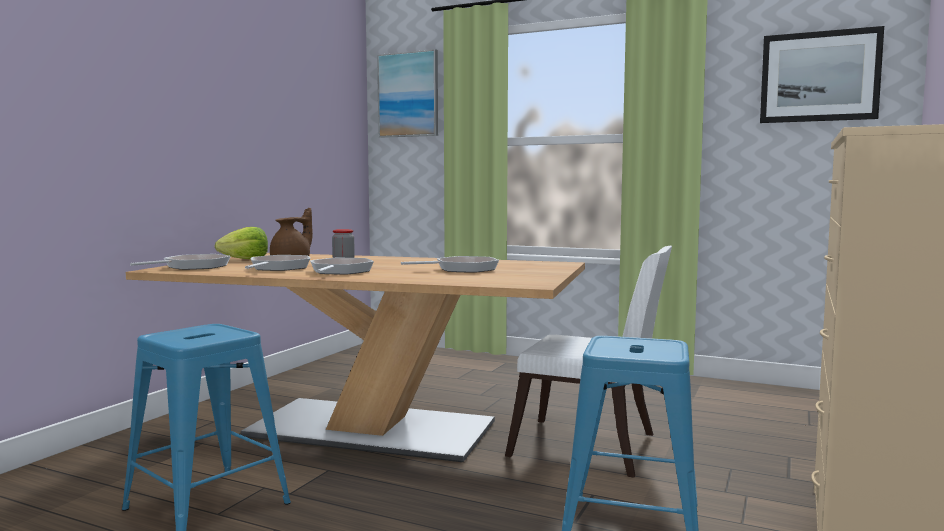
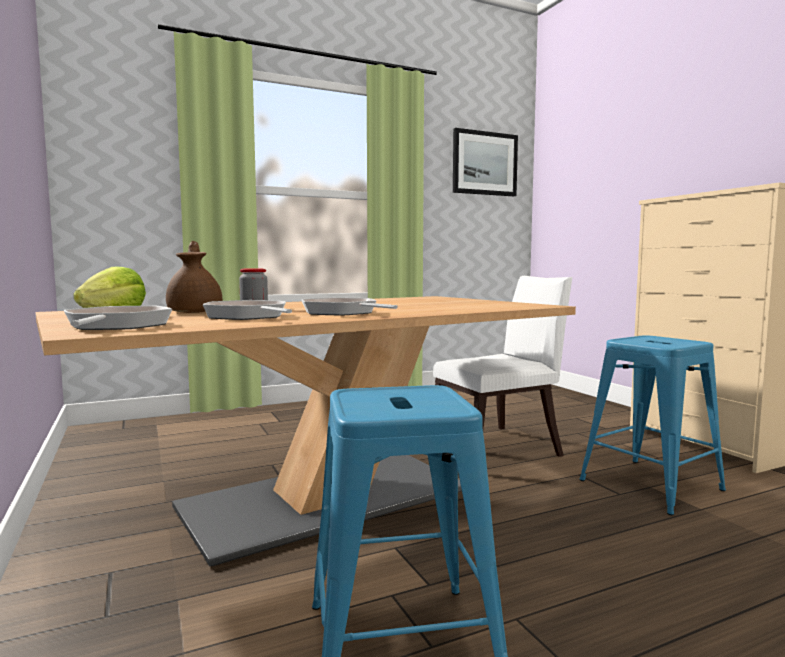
camera: 50 degrees left, 0 degrees up
picture [377,49,438,138] -> none
frying pan [401,256,499,273] -> none

